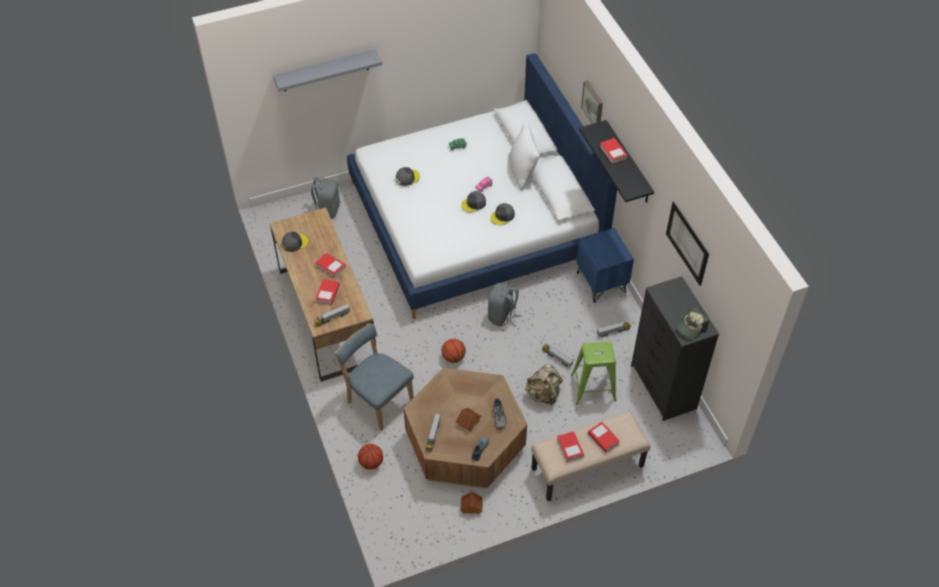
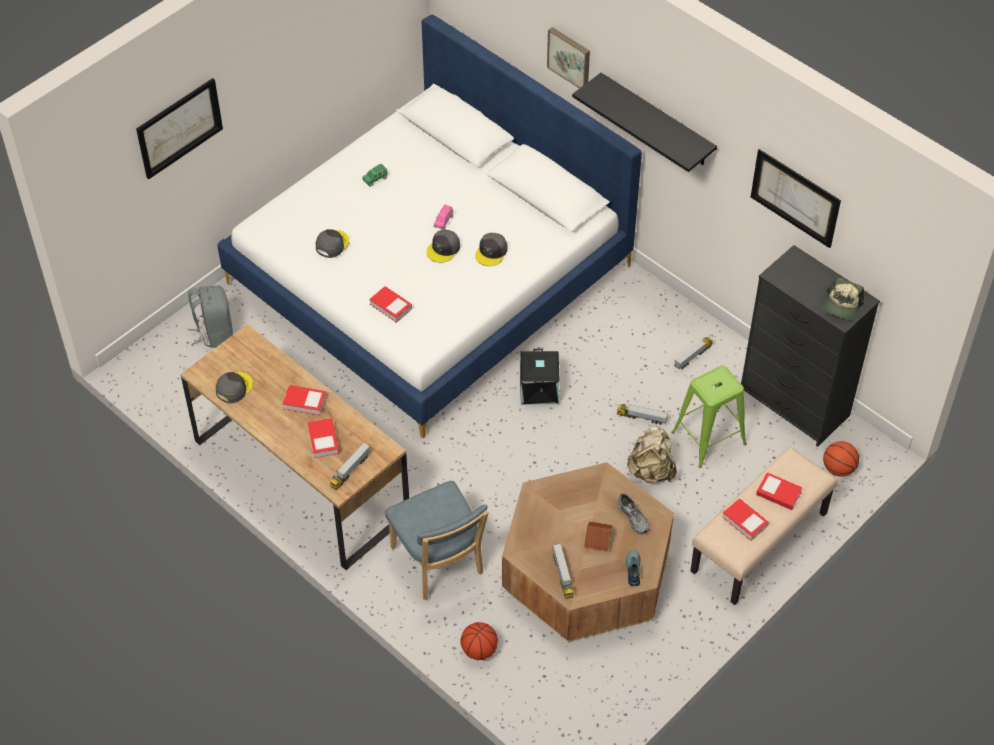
camera: 25 degrees left, 0 degrees up
grey shelf [273,49,382,92] -> picture [136,78,223,179]
blue chair [335,323,414,431] -> blue chair turned 135 degrees counterclockwise [385,481,489,600]
basketball [442,339,466,363] -> basketball moved to [823,441,859,477]
toy house [461,492,483,514] -> none
grey backpack [488,283,522,326] -> black storage box [520,349,560,405]
white pillow [509,121,540,190] -> none
blue nightstand [576,228,634,303] -> none
book [600,138,628,164] -> book moved to [369,286,412,323]

